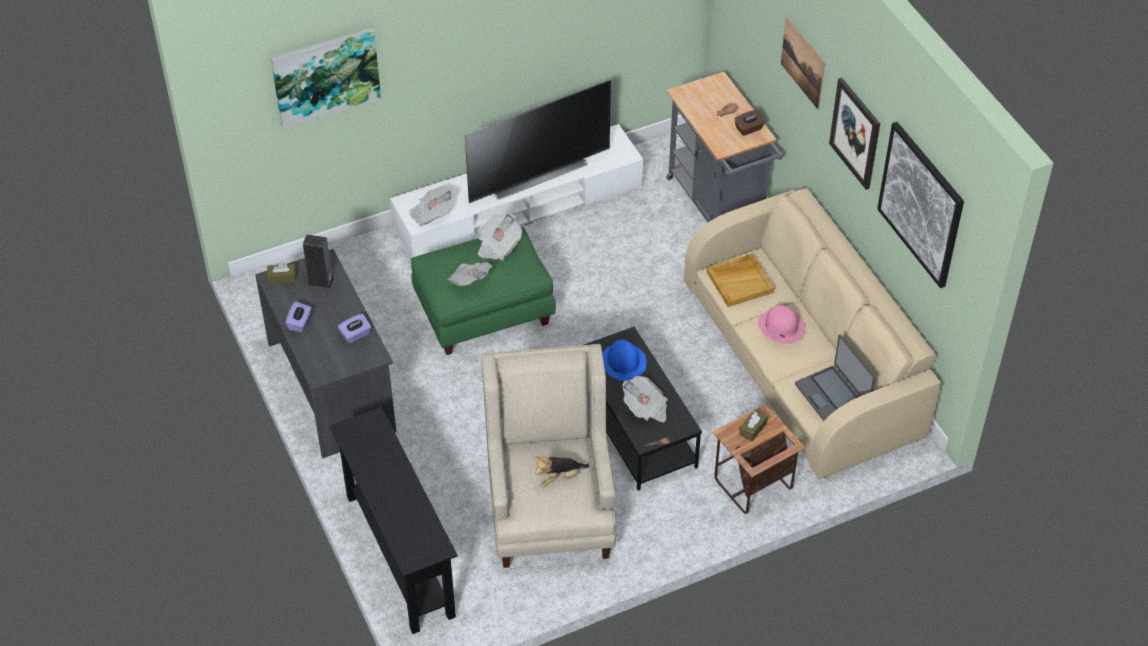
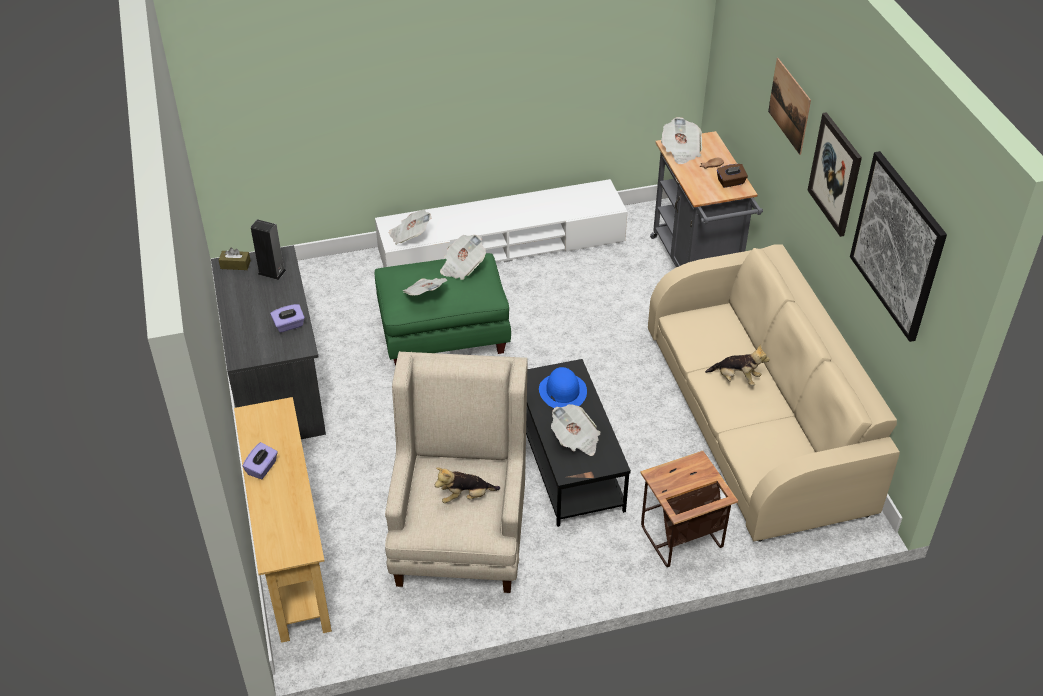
camera: 10 degrees right, 5 degrees down
picture [271,28,381,129] -> none
purple tissue box [285,301,311,332] -> purple tissue box moved to [242,442,278,479]
black console table [330,407,458,634] -> beige console table [234,397,332,643]
television [465,80,611,203] -> none
beige tray [706,254,774,307] -> none
brown tissue box [739,409,768,442] -> none
pink hat [758,305,805,344] -> plush toy [705,344,770,386]
laptop [795,335,875,421] -> none
none -> newspaper [661,117,702,164]

